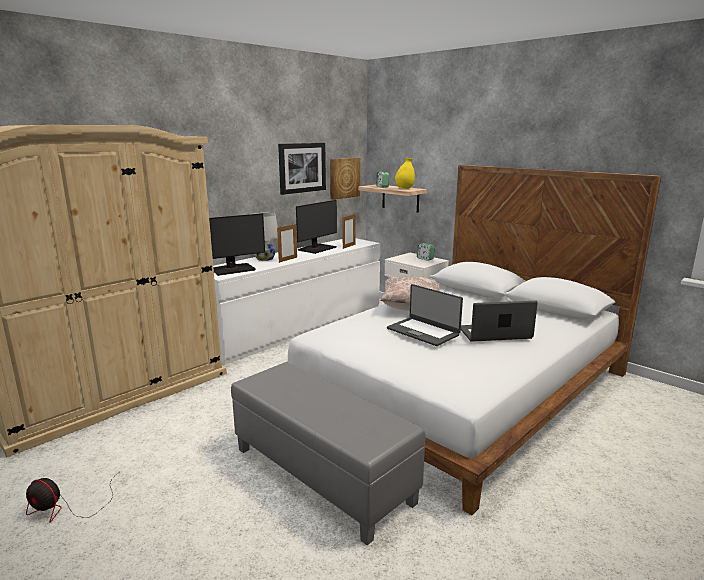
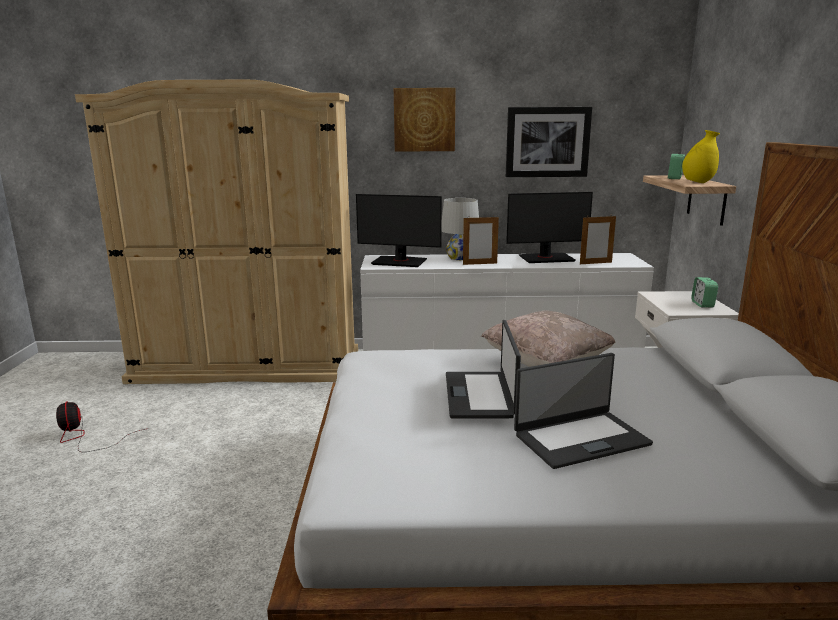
camera: 45 degrees right, 0 degrees up
grey ottoman [231,362,425,545] -> none
picture [330,158,360,200] -> picture moved to [394,88,455,152]
laptop [461,301,538,342] -> laptop turned 120 degrees clockwise [514,353,653,469]

